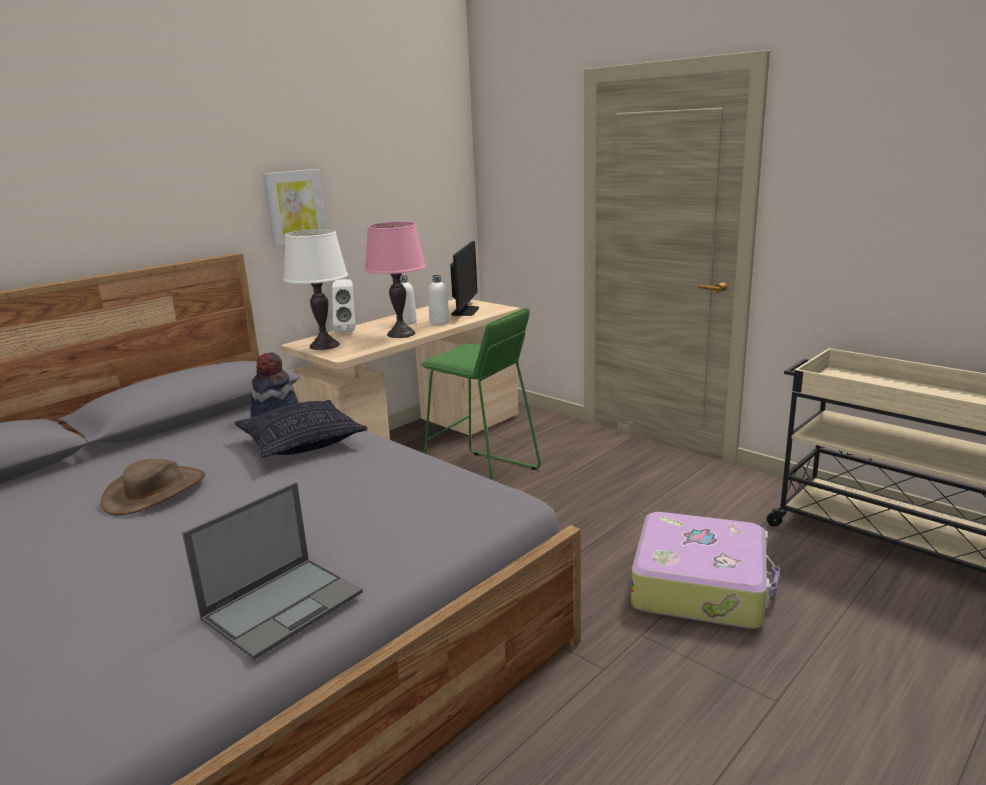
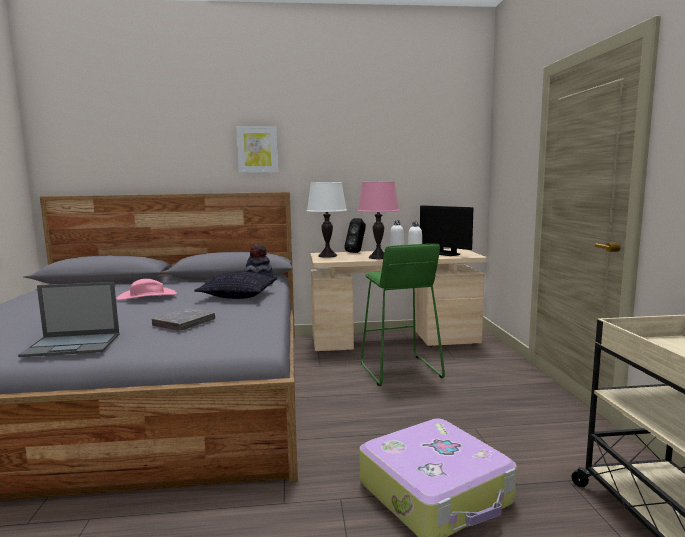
camera: 40 degrees right, 10 degrees down
brown hat [101,459,205,516] -> pink hat [116,279,177,300]
picture [263,169,327,248] -> picture moved to [236,126,278,173]
white speaker [332,279,356,333] -> black speaker [345,218,366,253]
monitor [450,241,479,316] -> monitor turned 90 degrees clockwise [420,205,473,256]
none -> grey book [152,308,215,331]

